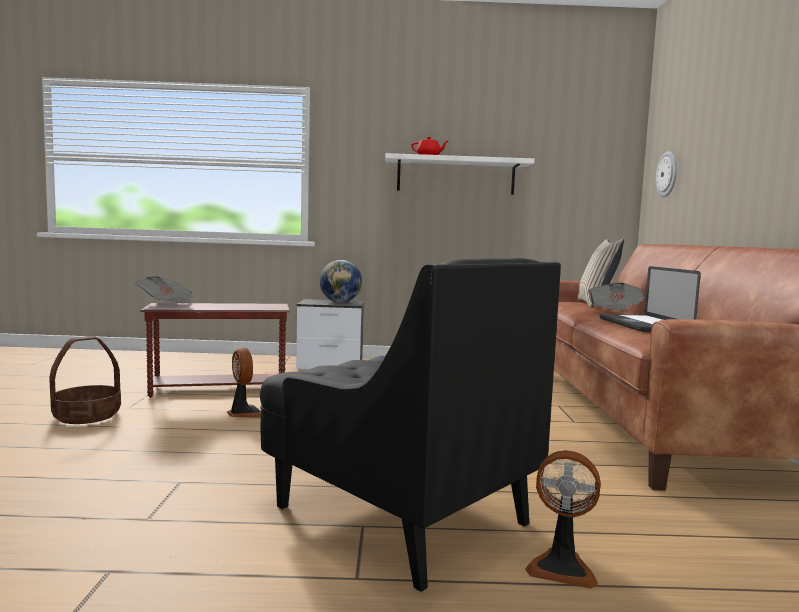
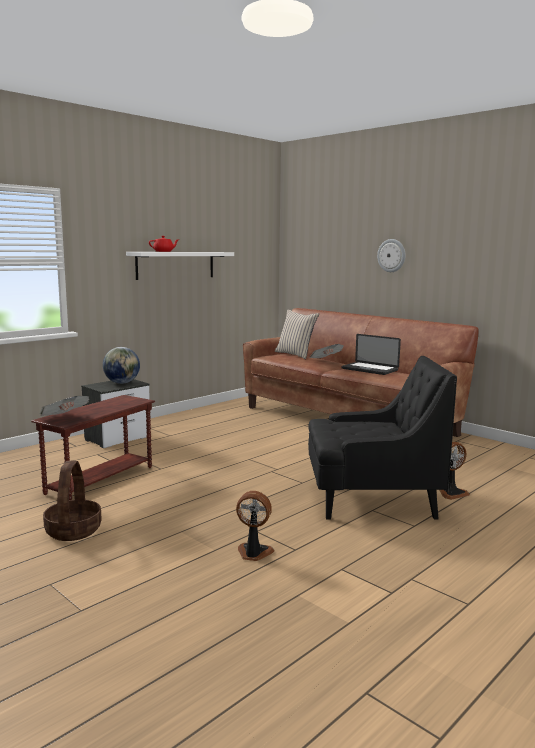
camera: 45 degrees left, 5 degrees up
fan [227,347,261,418] -> fan moved to [236,491,275,561]
wall clock [655,151,677,197] -> wall clock moved to [377,239,406,272]

